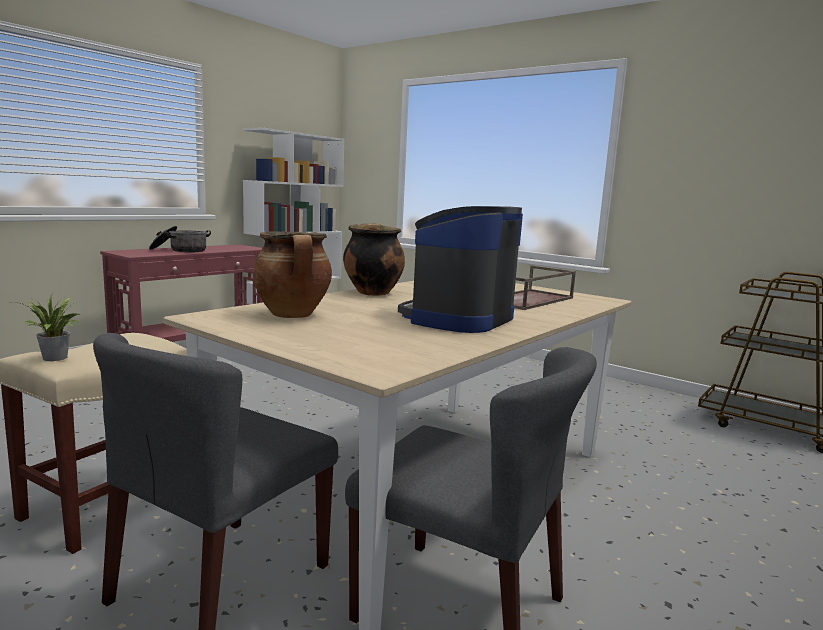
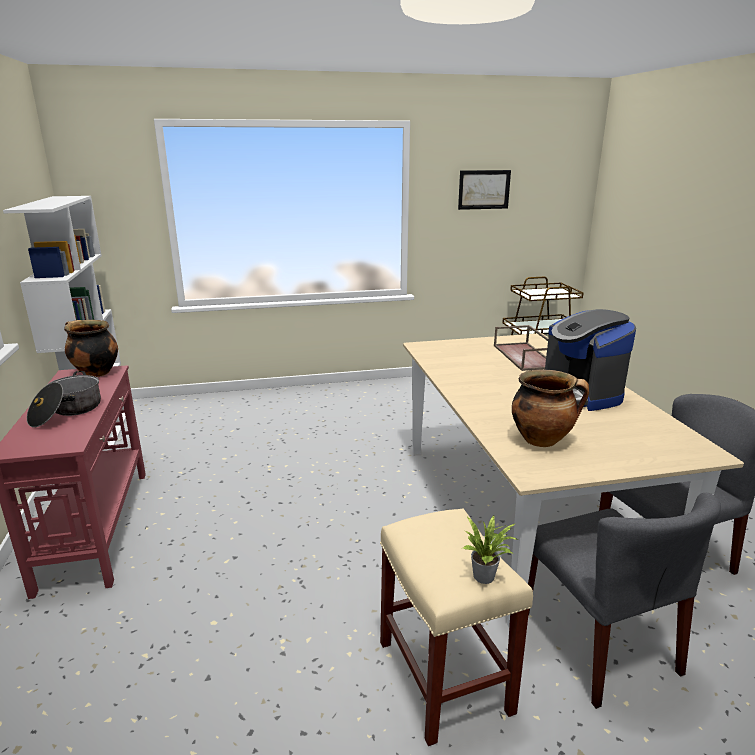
camera: 50 degrees left, 10 degrees up
cooking pot [343,223,405,296] -> cooking pot moved to [64,320,118,377]
none -> picture [458,170,511,210]

